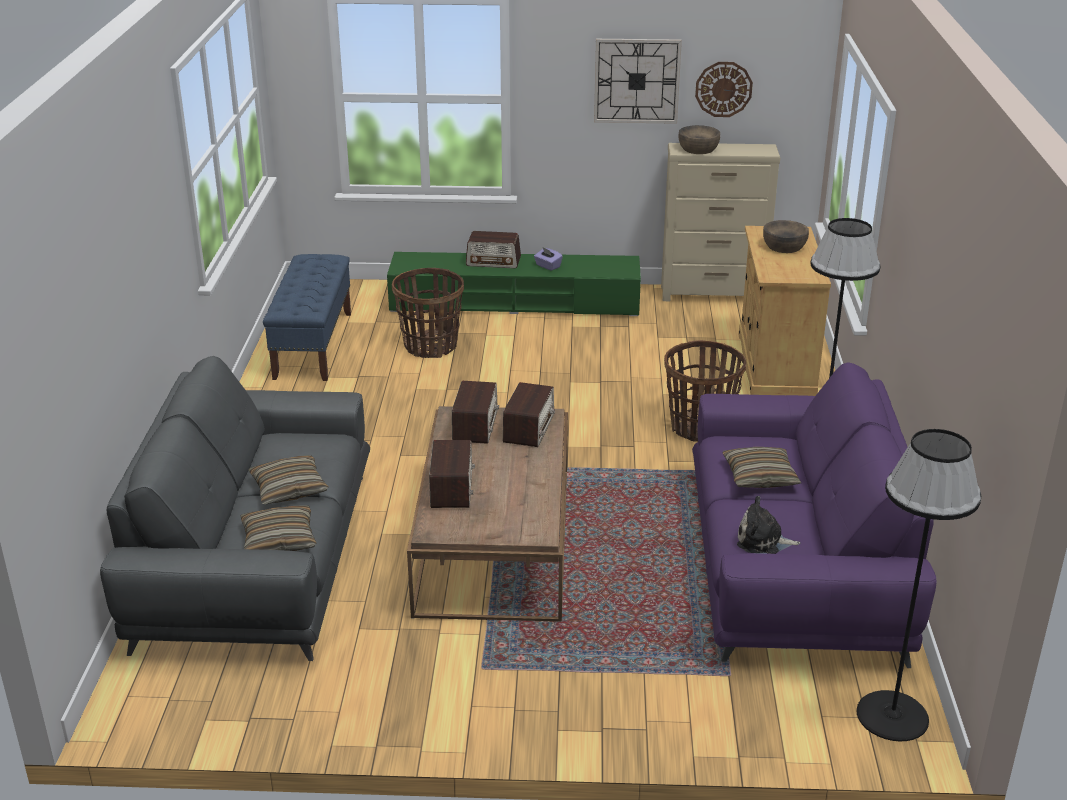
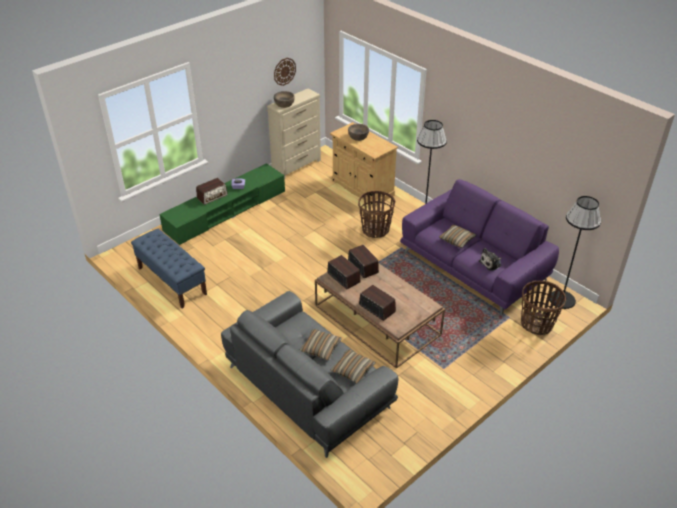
camera: 45 degrees left, 10 degrees up
basket [392,268,464,358] -> basket moved to [521,281,566,335]
wall clock [594,39,682,124] -> none

